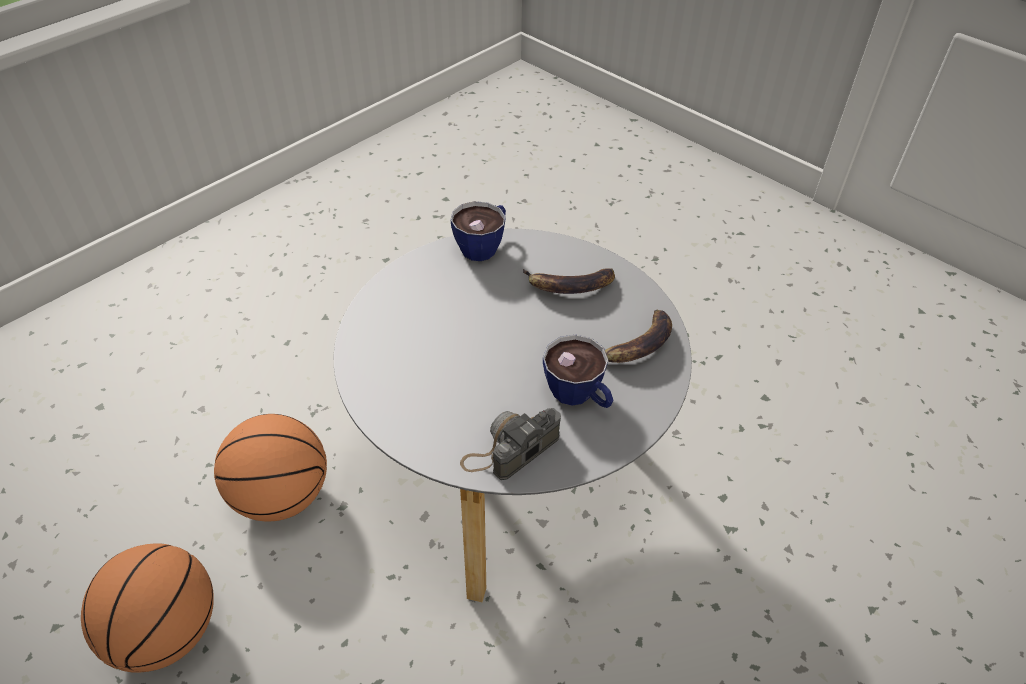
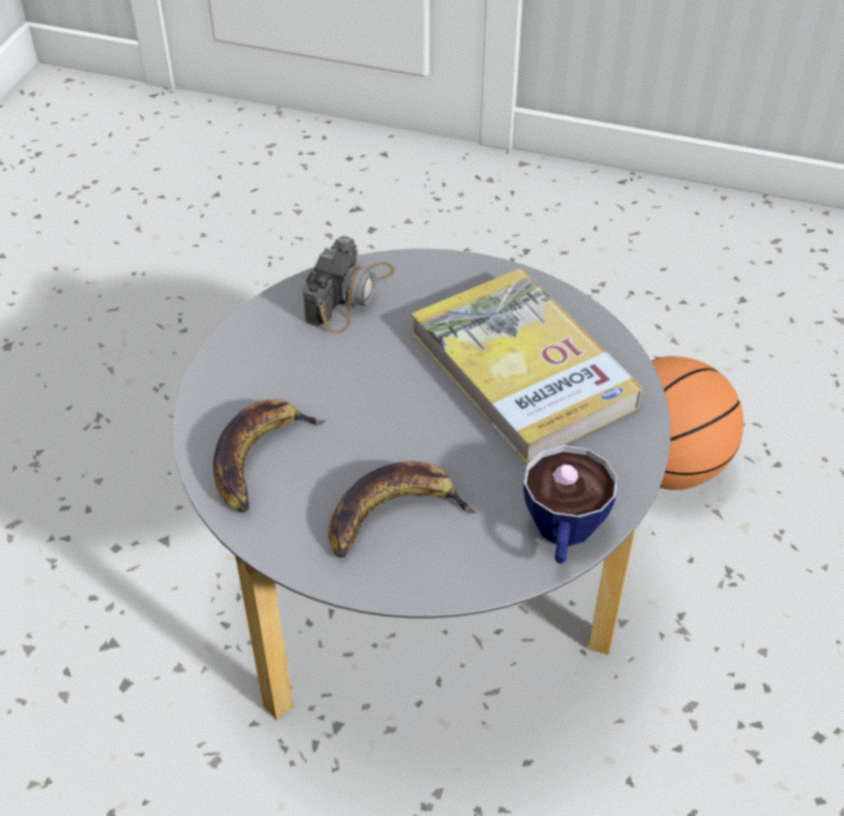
camera: 155 degrees right, 0 degrees up
basketball [81,543,214,673] -> none
cup [543,334,613,408] -> none
none -> book [411,269,643,464]

